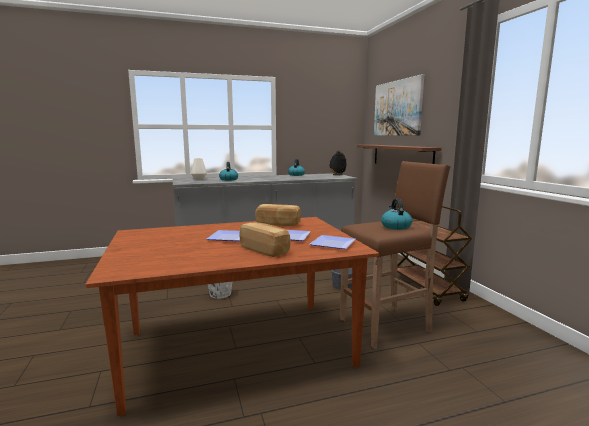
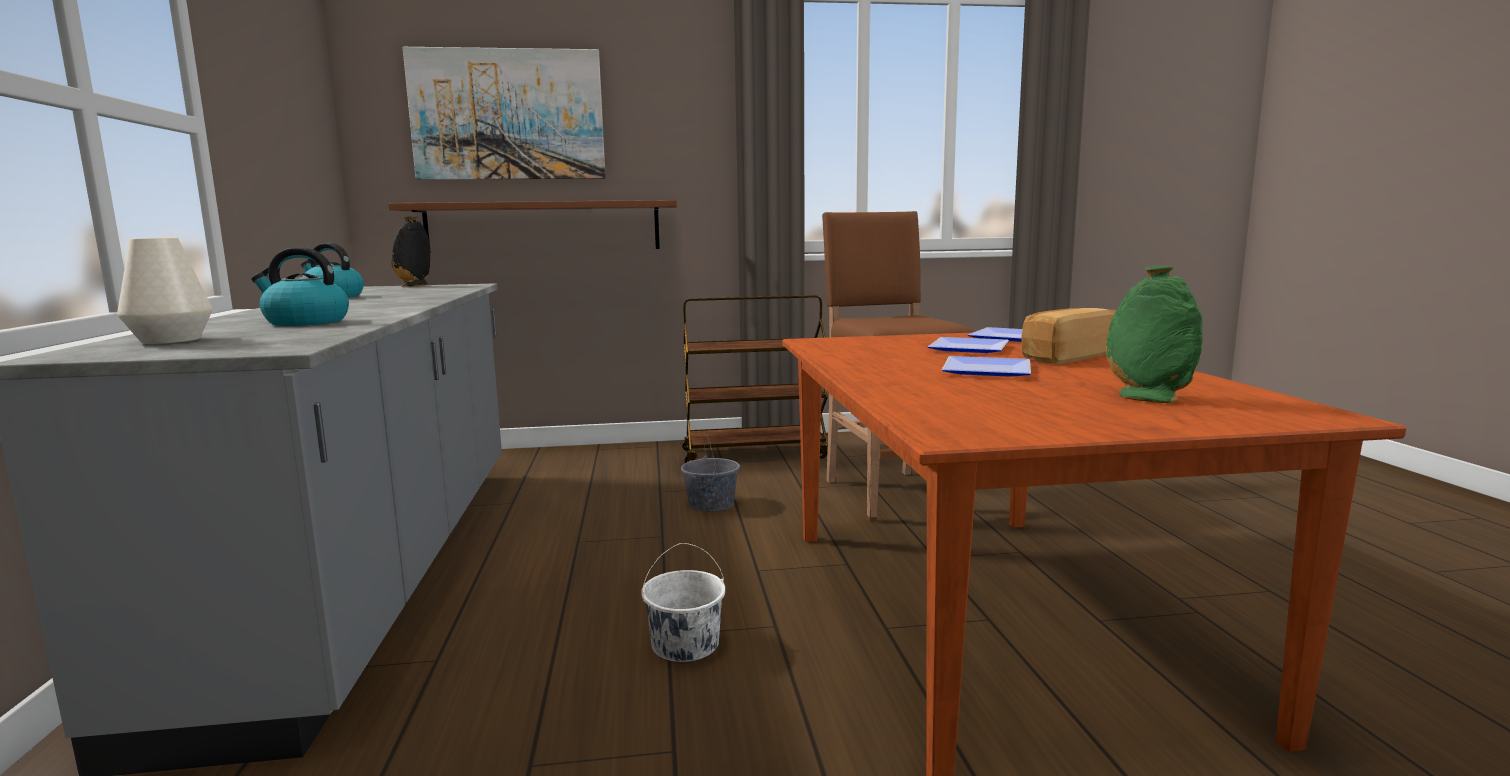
camera: 80 degrees left, 0 degrees up
bread [255,204,301,226] -> none
kettle [381,199,412,230] -> none
none -> green vase [1106,266,1203,403]

